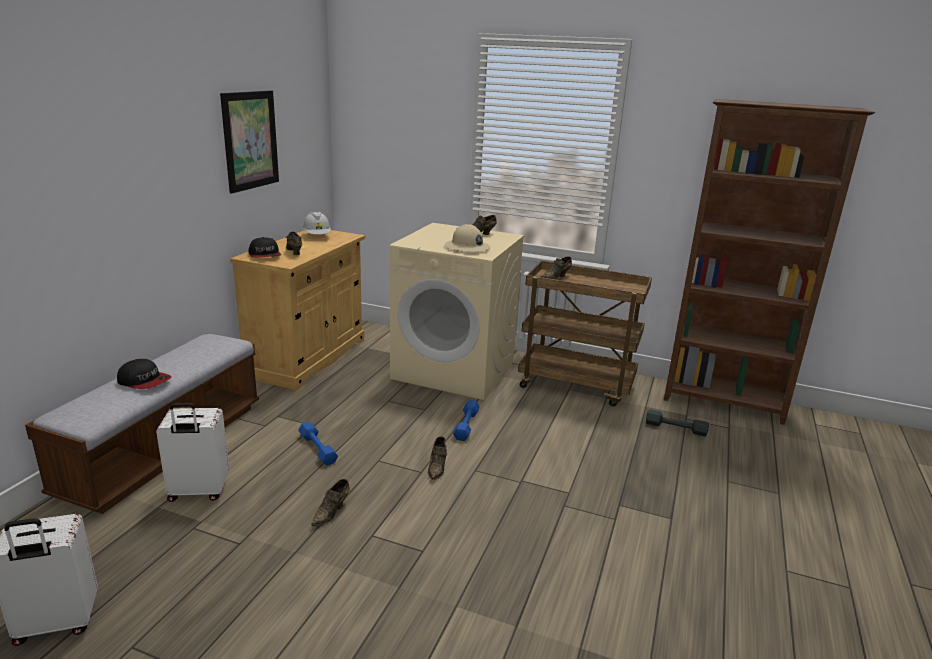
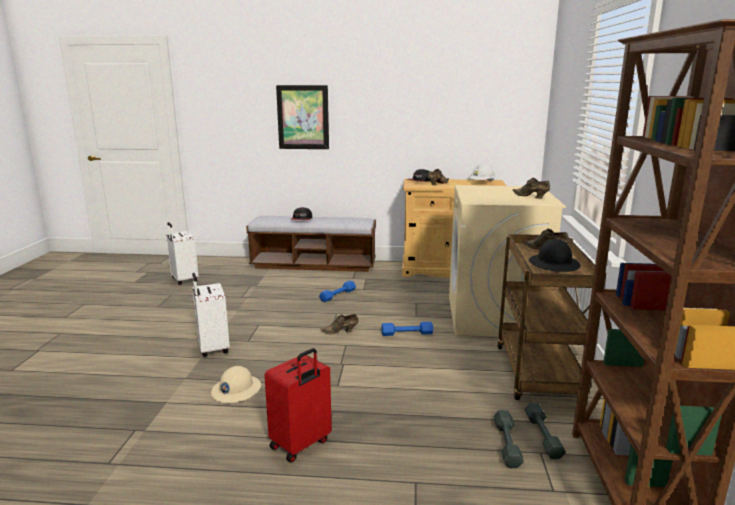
camera: 75 degrees right, 5 degrees down
white suitcase [156,403,229,502] -> white suitcase moved to [192,273,230,357]
picture [220,90,279,194] -> picture moved to [276,85,329,149]
brown shoe [311,479,350,526] -> none
beige hard hat [445,224,490,252] -> beige hard hat moved to [211,366,261,403]
none -> red suitcase [264,348,332,463]
none -> grey dumbbell [524,403,566,459]
none -> black hard hat [529,239,581,272]

